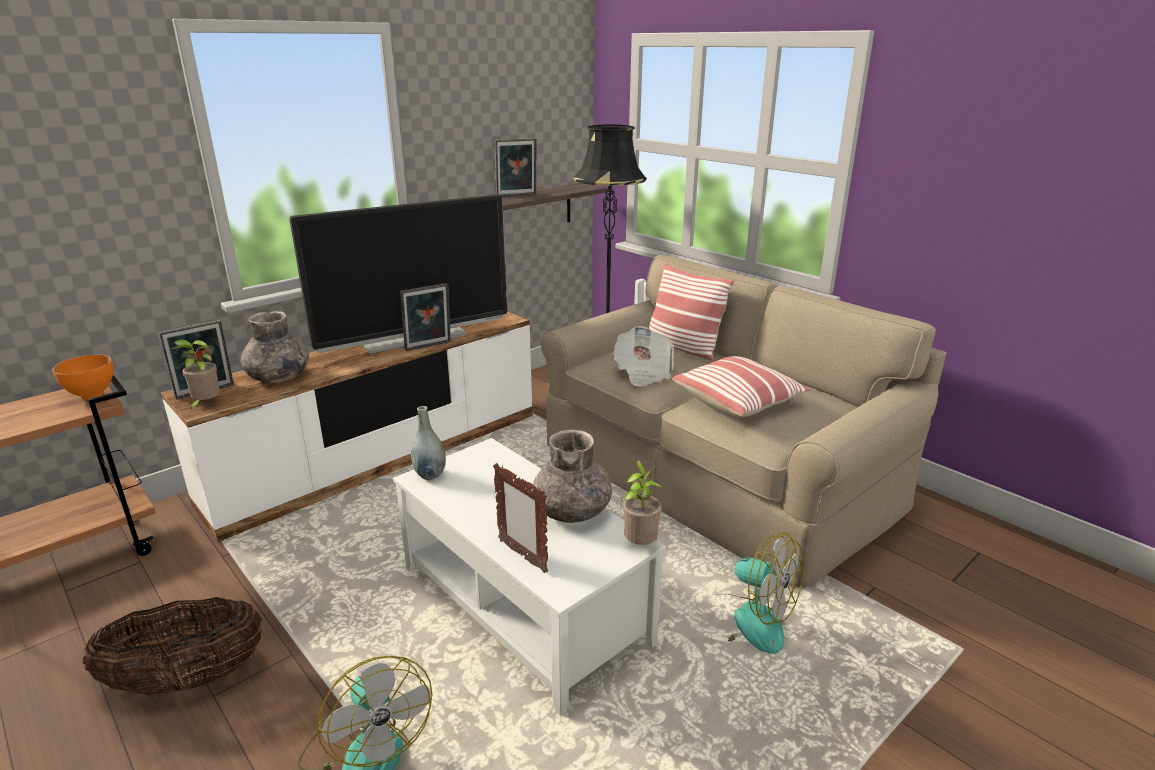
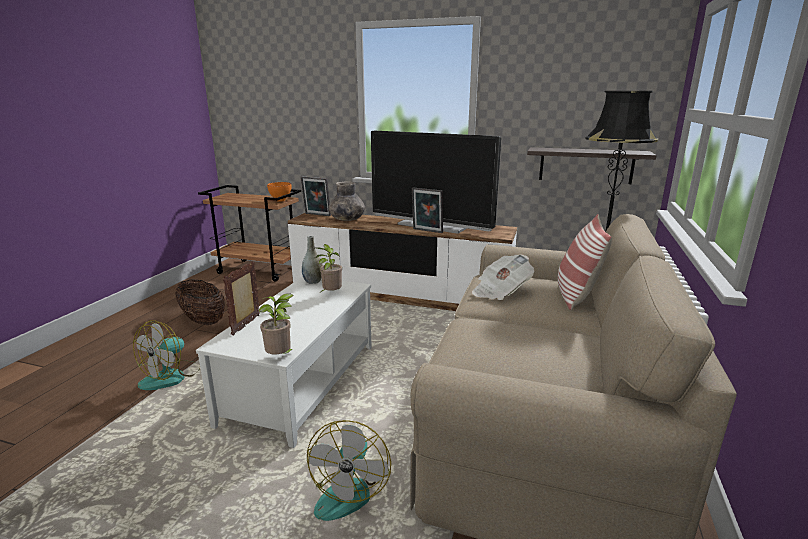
camera: 60 degrees right, 5 degrees down
potted plant [169,340,220,412] -> potted plant moved to [315,244,342,292]
picture frame [495,138,536,196] -> none
grey vase [532,430,612,523] -> none
pillow [672,356,810,418] -> none

